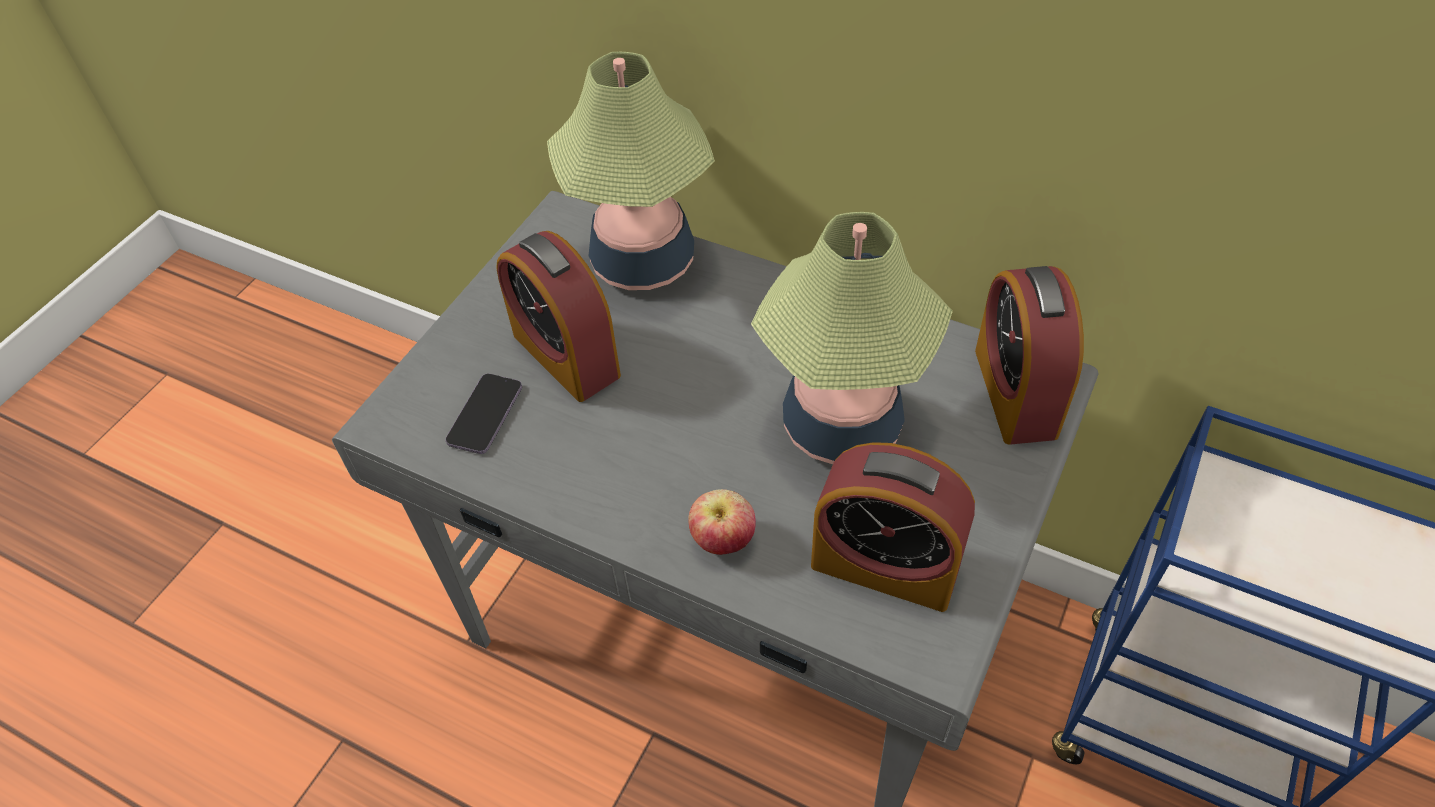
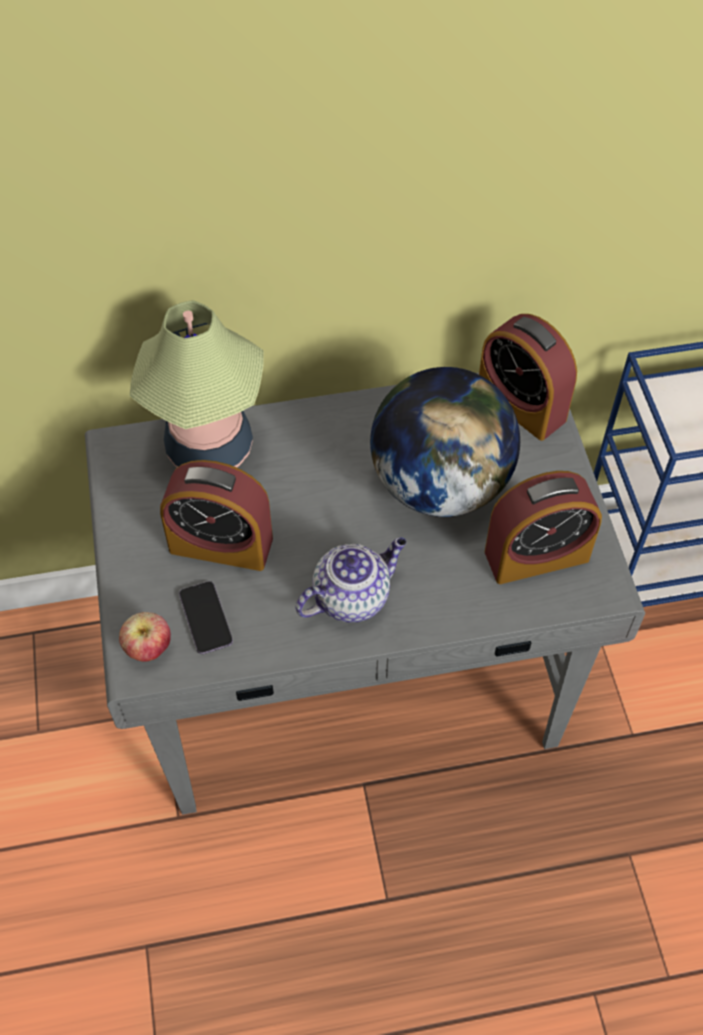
camera: 40 degrees left, 5 degrees up
apple [688,489,756,555] -> apple moved to [119,612,171,662]
table lamp [751,212,953,464] -> globe [370,367,520,517]
none -> teapot [295,537,406,623]

